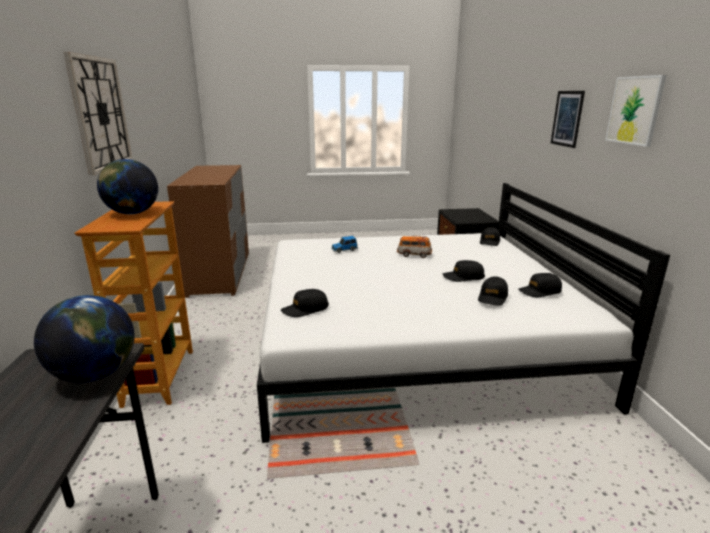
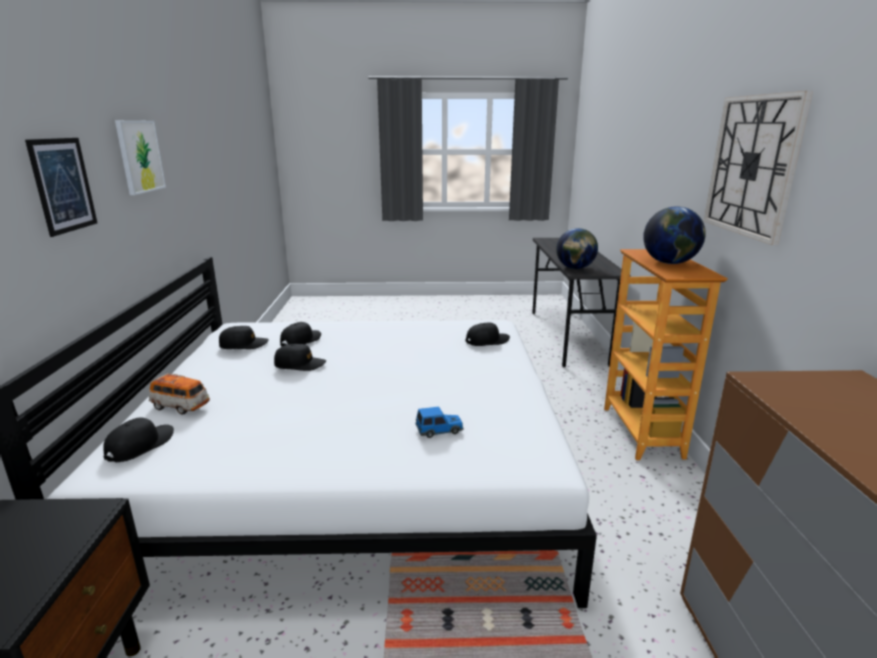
camera: 175 degrees left, 0 degrees up
toy car [397,236,432,258] -> toy car moved to [149,373,210,415]

